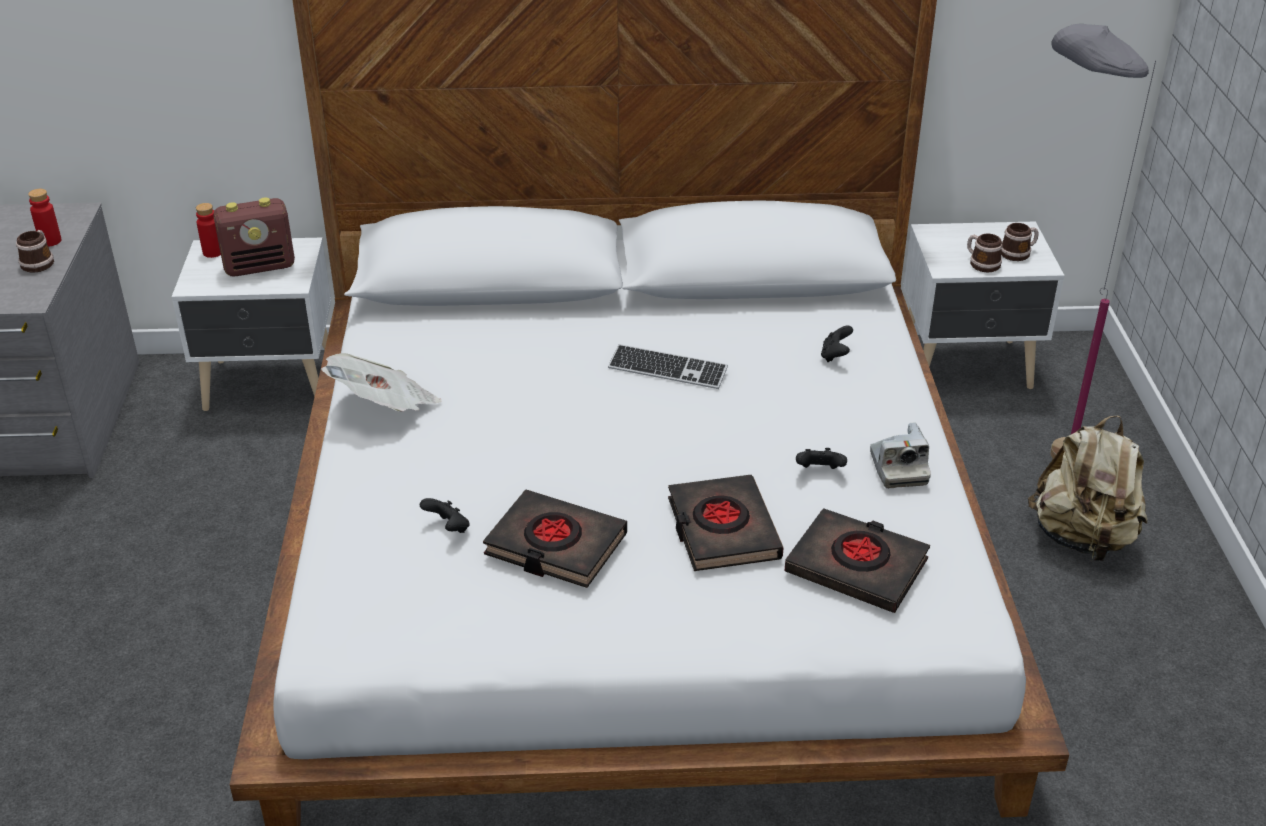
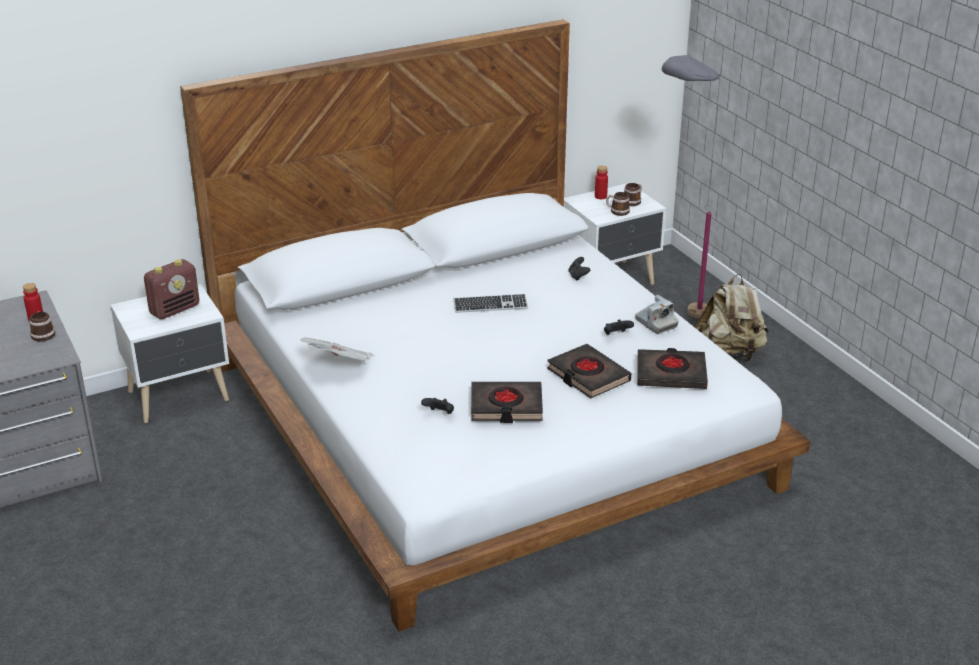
camera: 25 degrees left, 5 degrees down
red bottle [196,203,221,258] -> red bottle moved to [595,166,608,199]

